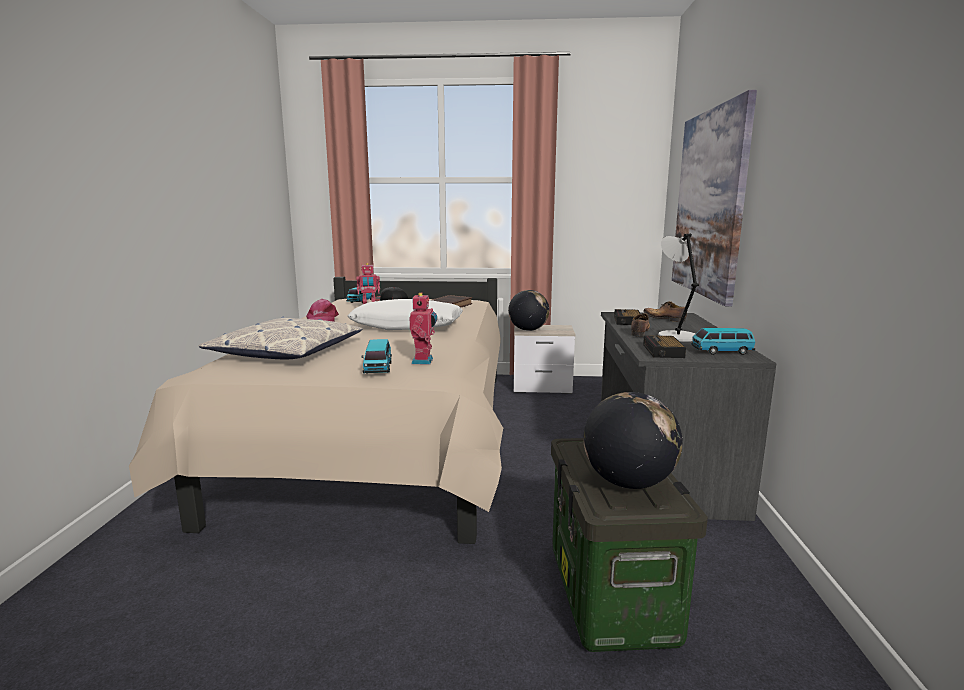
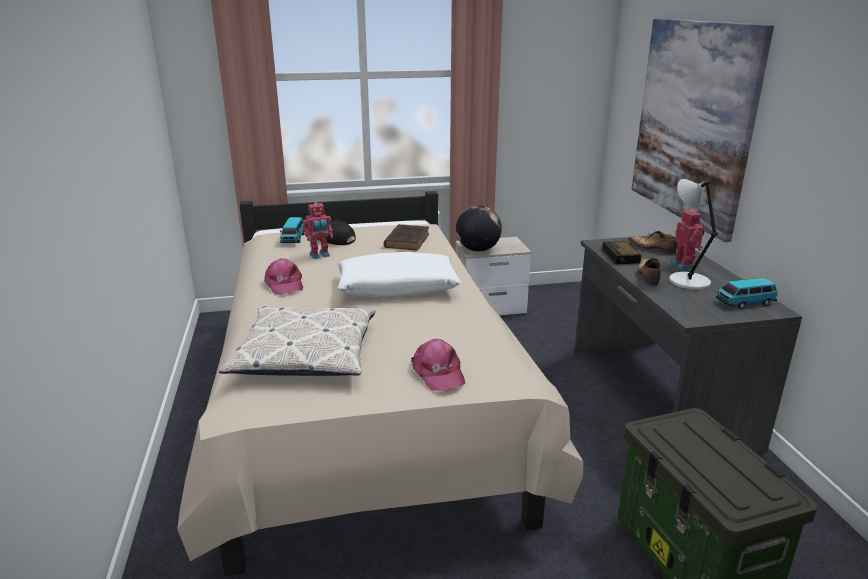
camera: 15 degrees left, 10 degrees up
toy car [361,339,392,373] -> pink cap [411,339,465,391]
toy robot [410,292,437,364] -> toy robot moved to [672,208,704,269]
globe [583,392,683,489] -> none
alarm clock [643,335,686,358] -> none

